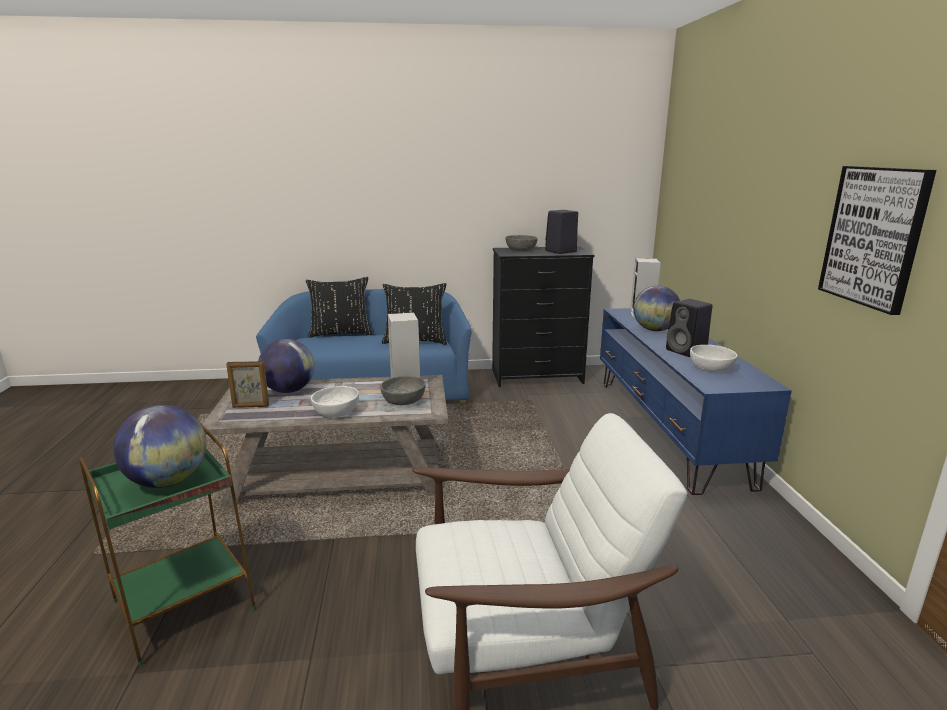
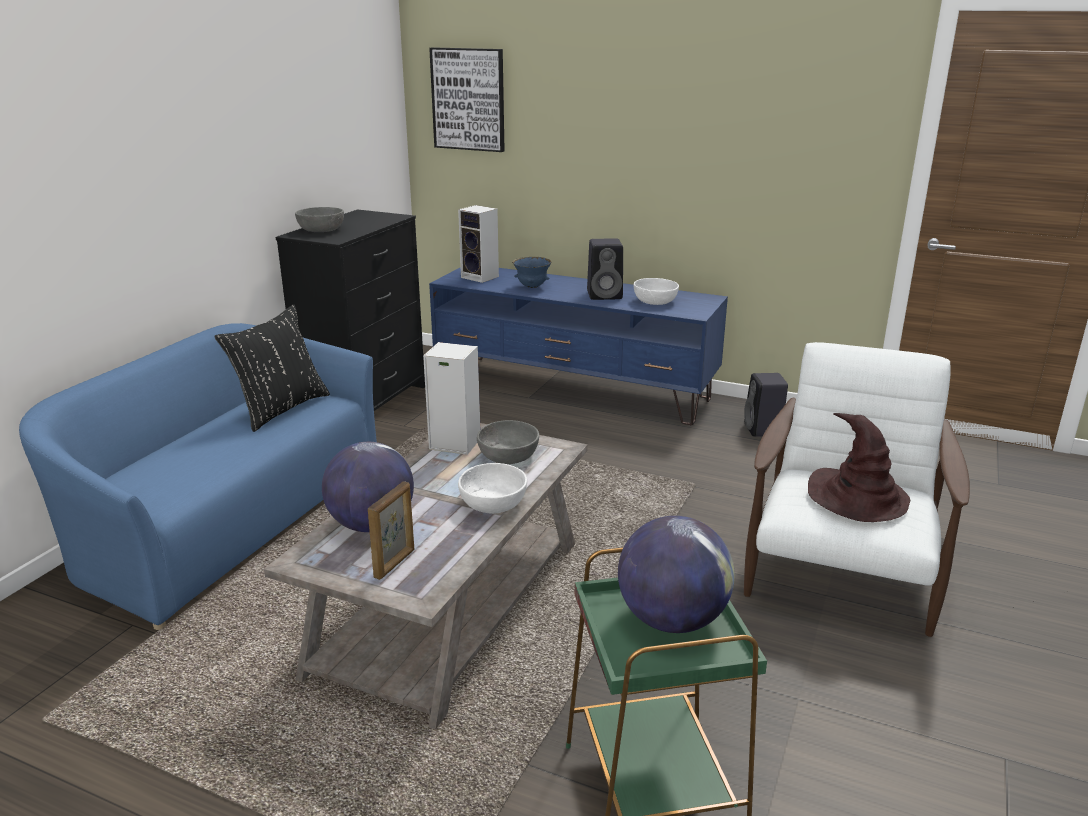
camera: 60 degrees left, 5 degrees up
black pillow [306,277,372,338] -> none
black speaker [545,210,578,254] -> black speaker moved to [744,373,788,437]
globe [634,286,680,331] -> blue bowl [512,257,551,288]
picture [818,166,936,315] -> picture moved to [429,47,505,152]
none -> brown hat [808,413,910,522]

